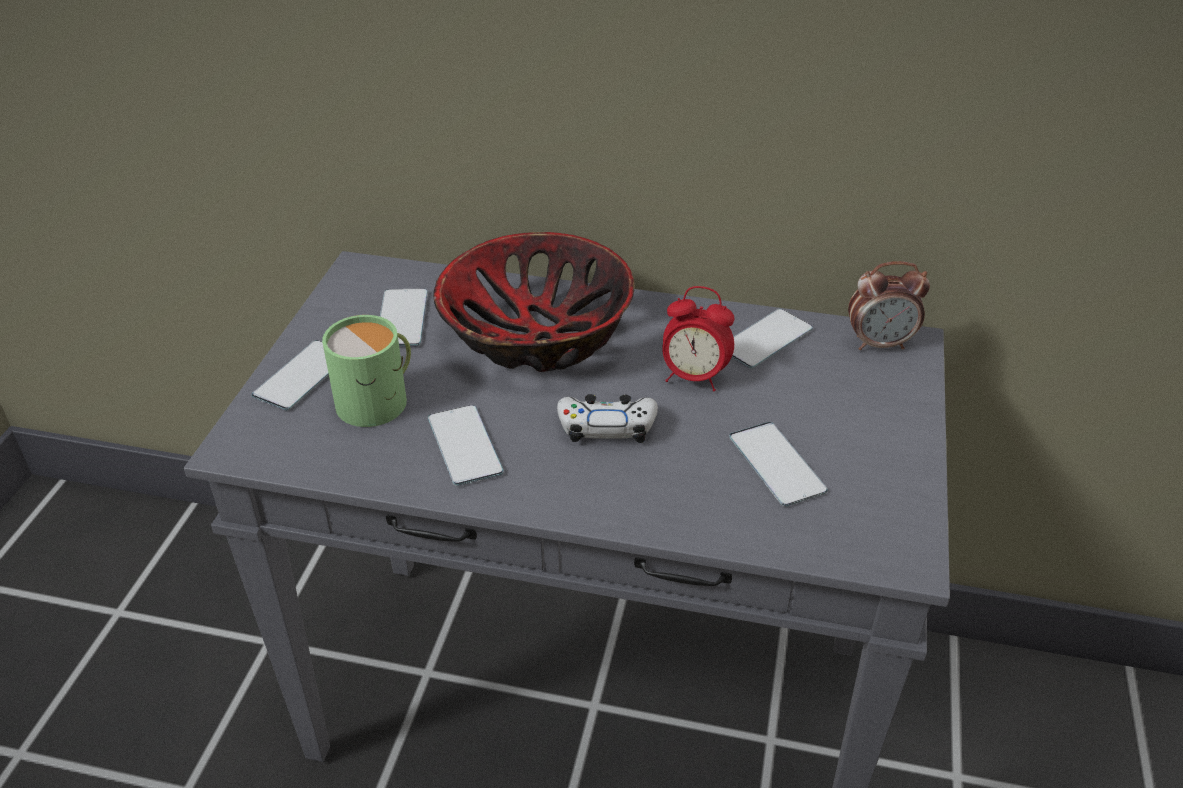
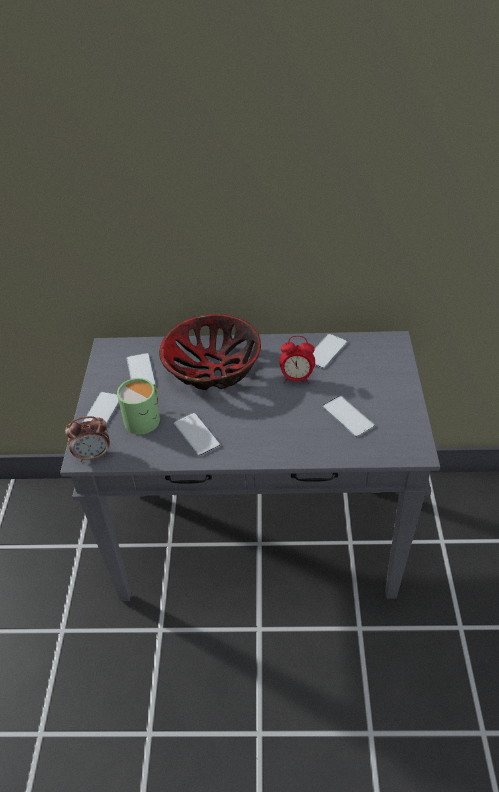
camera: 10 degrees left, 5 degrees up
white game controller [557,394,658,443] -> none
alarm clock [848,261,930,350] -> alarm clock moved to [65,416,110,462]

